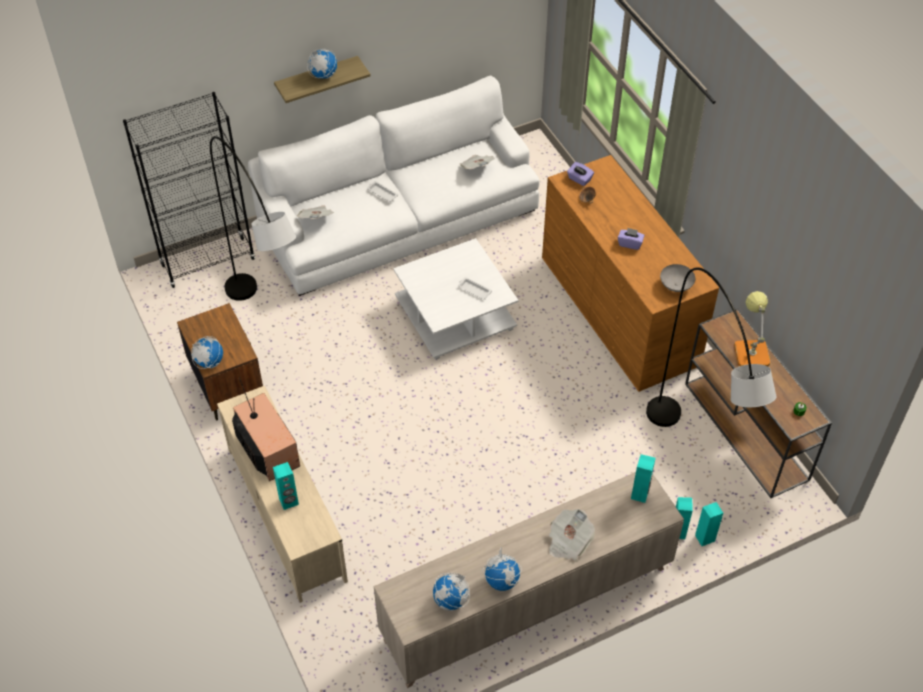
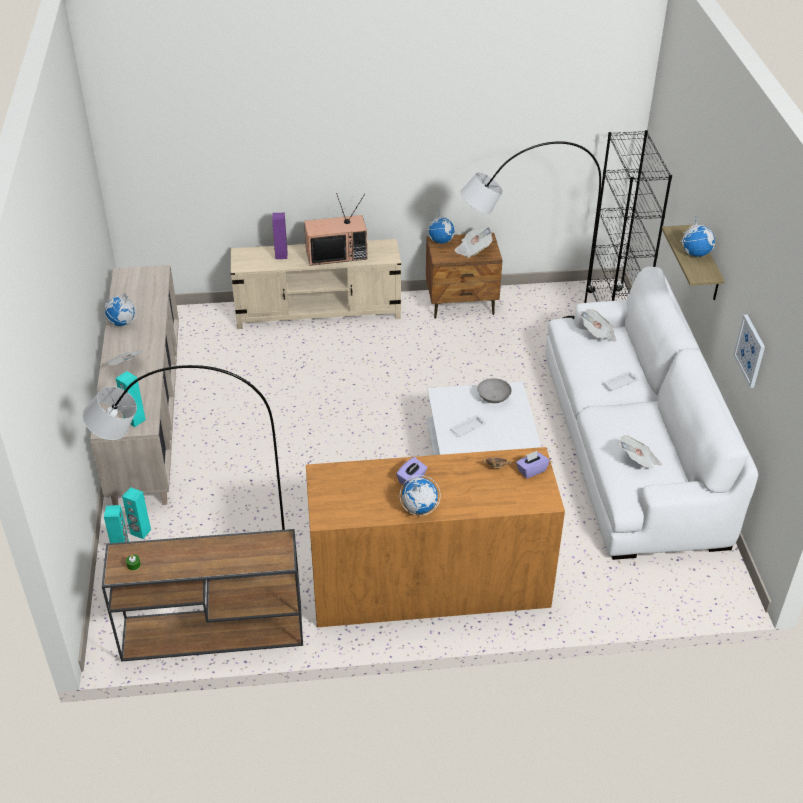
camera: 110 degrees right, 10 degrees down
turquoise speaker [273,462,299,510] -> purple speaker [272,213,287,259]
globe [433,573,470,611] -> globe moved to [400,475,441,516]
grey bowl [660,264,695,292] -> grey bowl moved to [477,378,511,403]
table lamp [734,291,770,366] -> none
none -> newspaper [455,226,493,258]
none -> picture [734,315,765,388]

